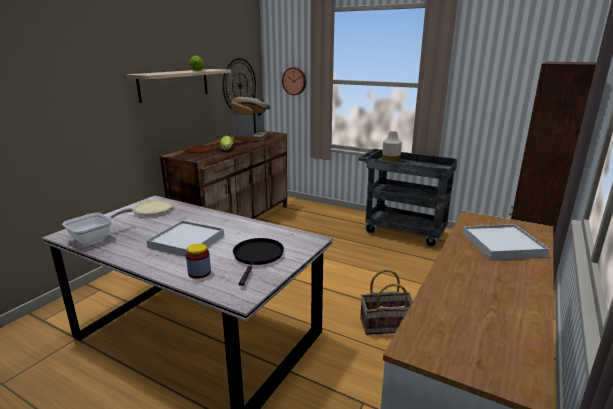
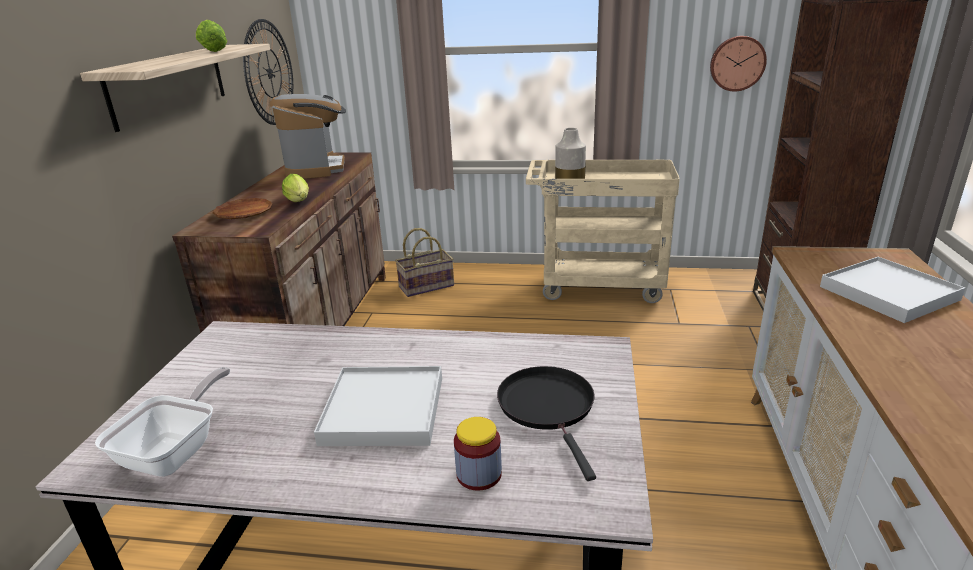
camera: 20 degrees left, 5 degrees up
beige plate [133,200,173,215] -> none
wall clock [282,67,306,95] -> wall clock moved to [710,36,767,92]
black cart [359,149,457,247] -> beige cart [526,160,680,303]
basket [360,269,413,335] -> basket moved to [395,228,454,297]

